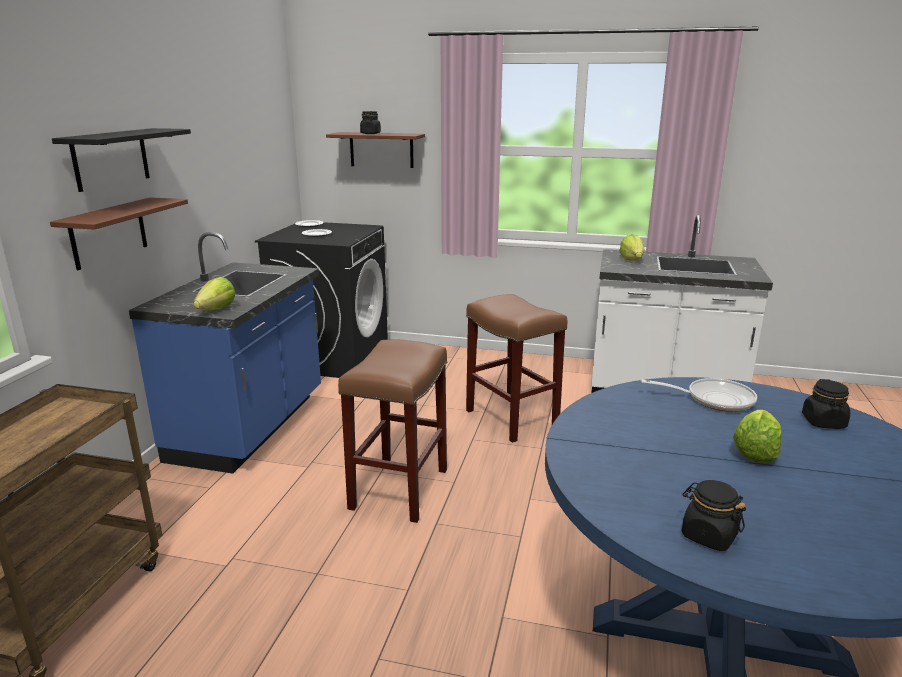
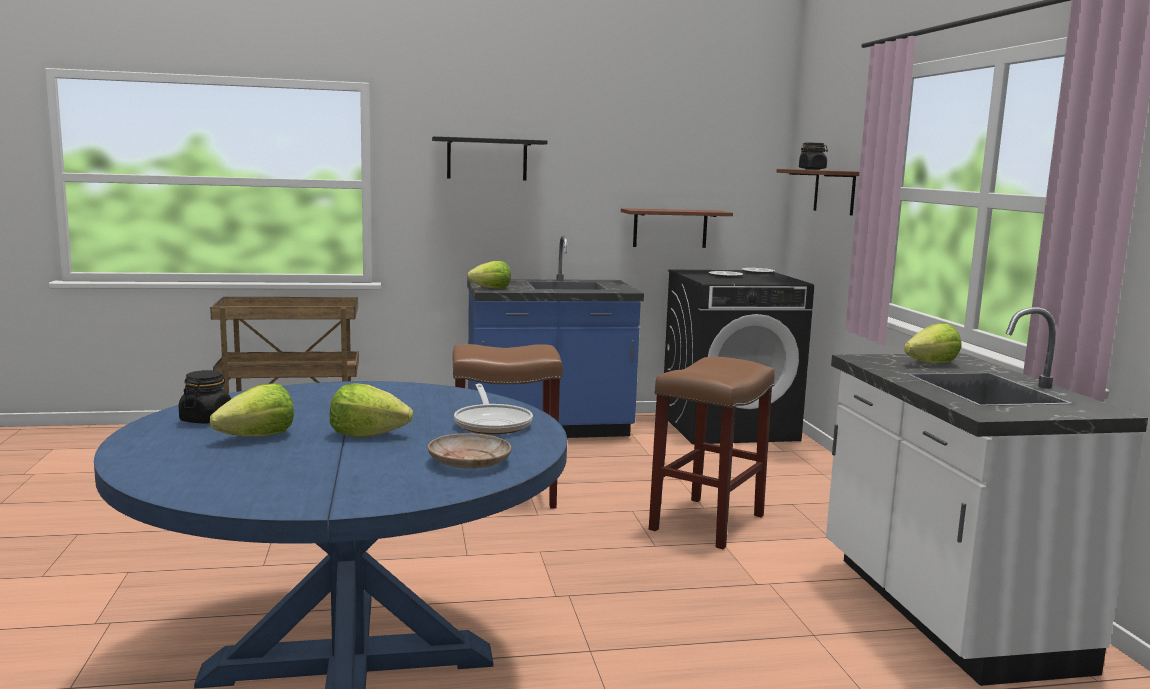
camera: 65 degrees right, 10 degrees down
brown shelf [50,197,188,270] -> brown shelf moved to [621,208,733,248]
black jar [802,379,850,429] -> beige plate [428,433,511,469]
none -> lettuce [210,383,294,436]

